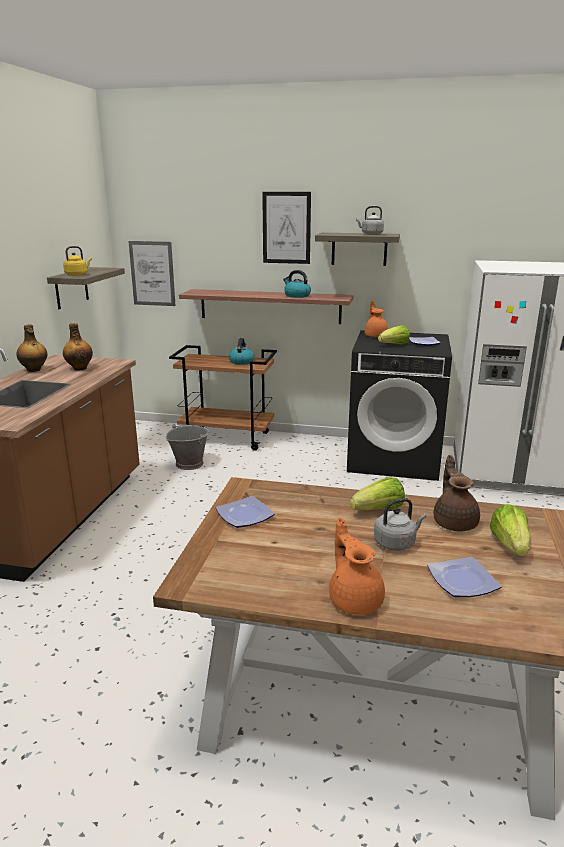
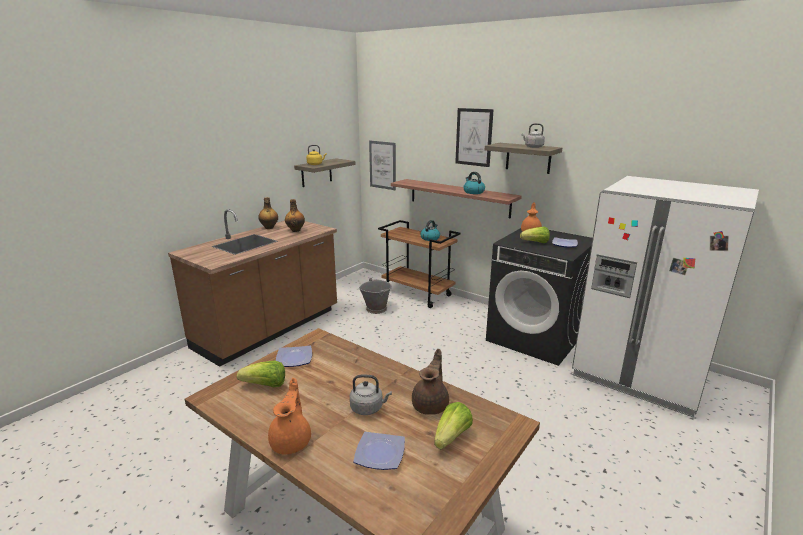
camera: 25 degrees right, 0 degrees up
lettuce [350,477,405,510] -> lettuce moved to [237,361,285,387]

